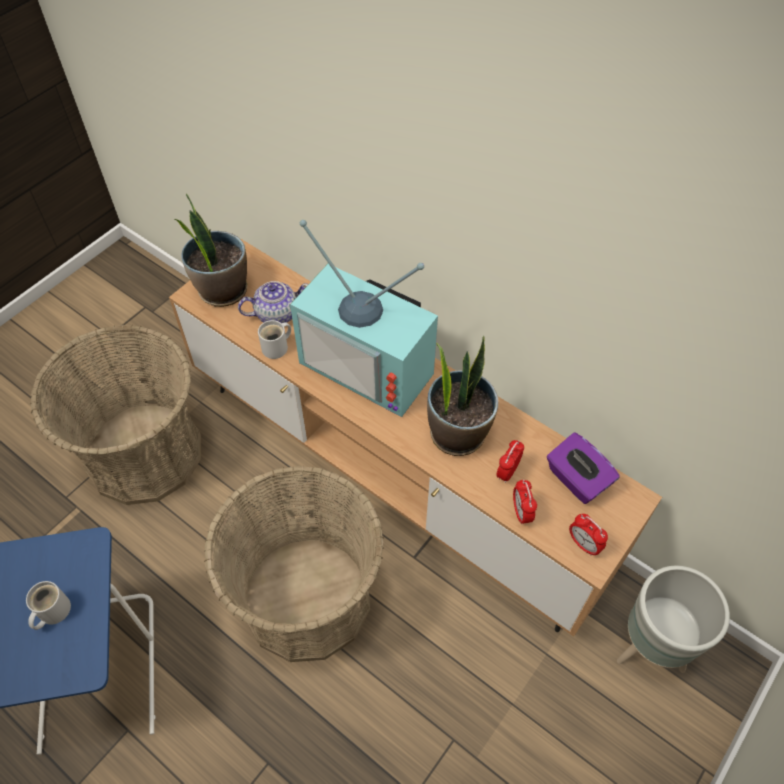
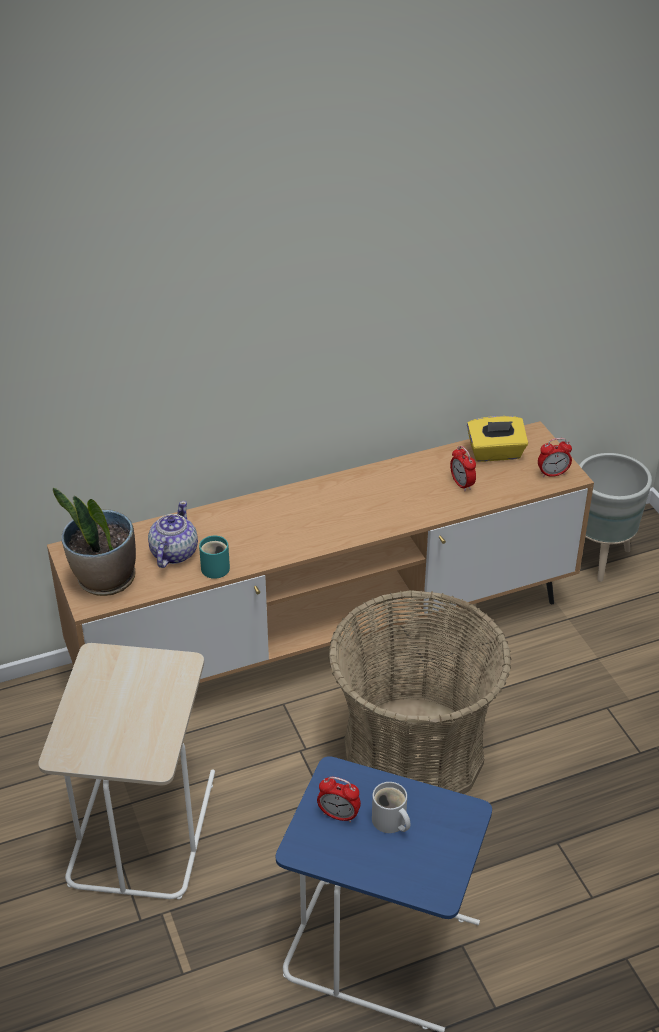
camera: 60 degrees left, 15 degrees down
basket [30,325,201,505] -> beige side table [38,643,215,899]
white mug [258,320,291,359] -> turquoise mug [199,536,230,579]
television [290,220,438,417] -> none
potted plant [427,336,499,456] -> none
alarm clock [513,480,537,524] -> alarm clock moved to [317,777,361,823]
purple tissue box [547,432,620,504] -> yellow tissue box [467,416,528,462]

